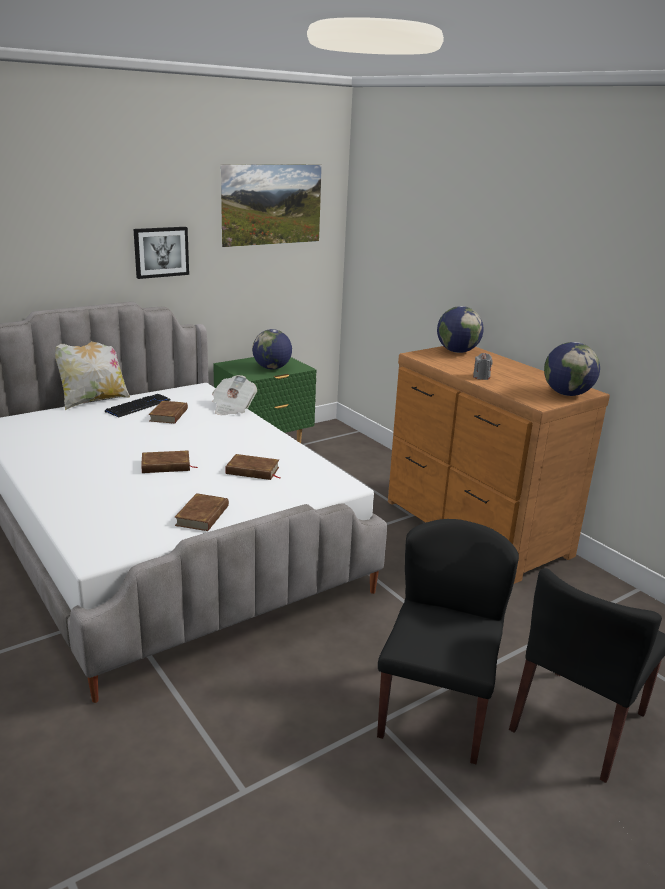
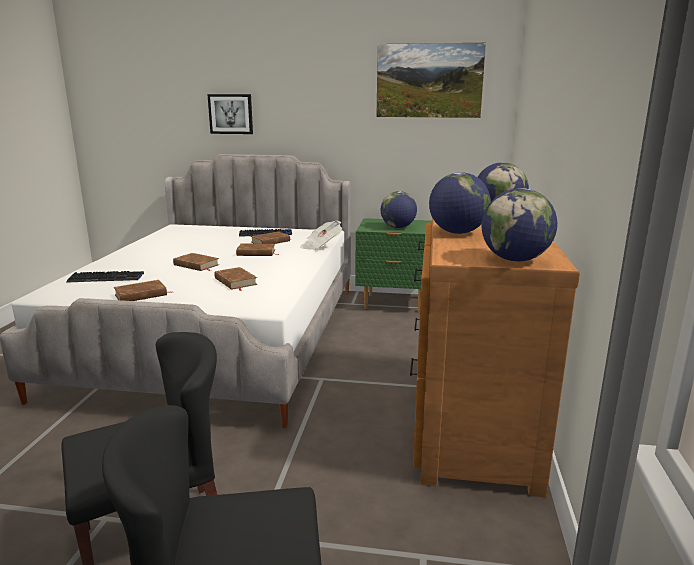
camera: 45 degrees right, 5 degrees down
pillow [55,341,130,410] -> none
picture [133,227,189,279] -> picture moved to [207,94,253,134]
grey candle [473,353,493,380] -> globe [429,172,491,234]
none -> keyboard [66,271,144,283]
none -> brown book [236,244,279,256]

